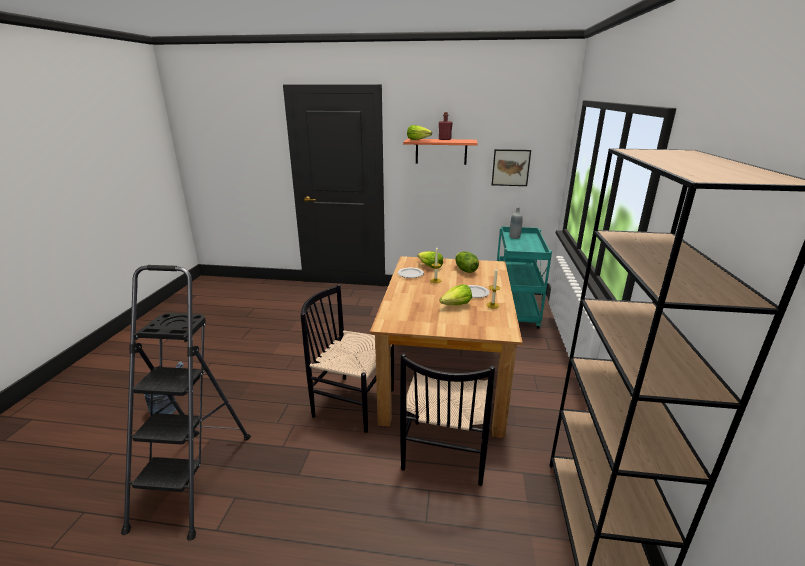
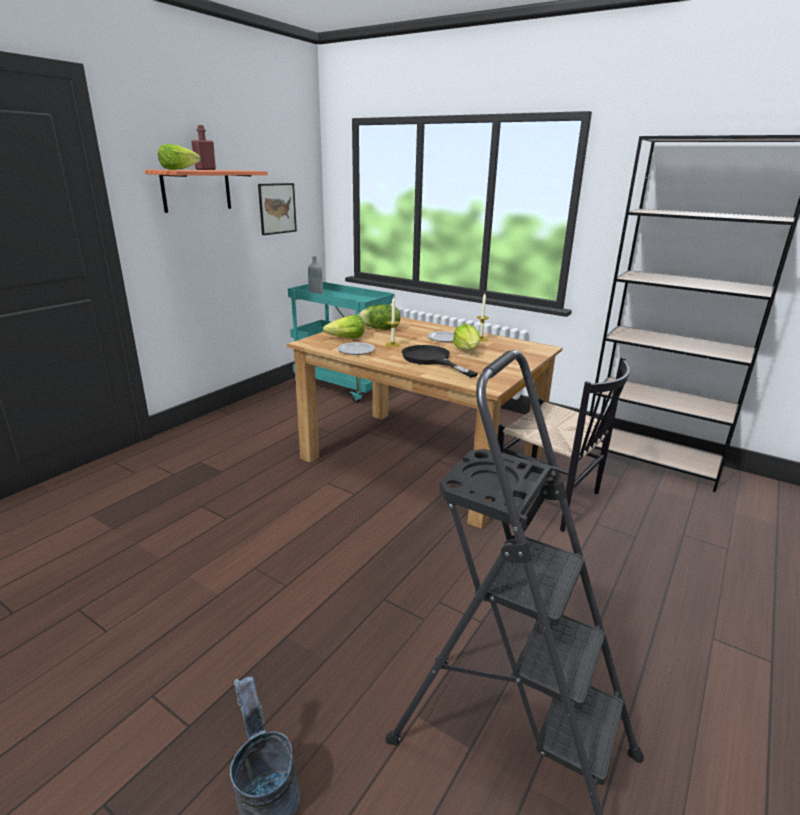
camera: 65 degrees left, 0 degrees up
black chair [301,284,394,433] -> none
none -> black frying pan [402,345,478,378]

